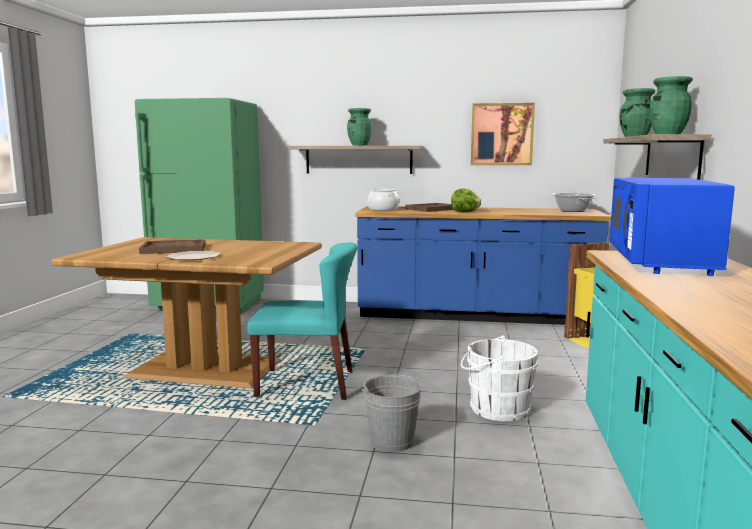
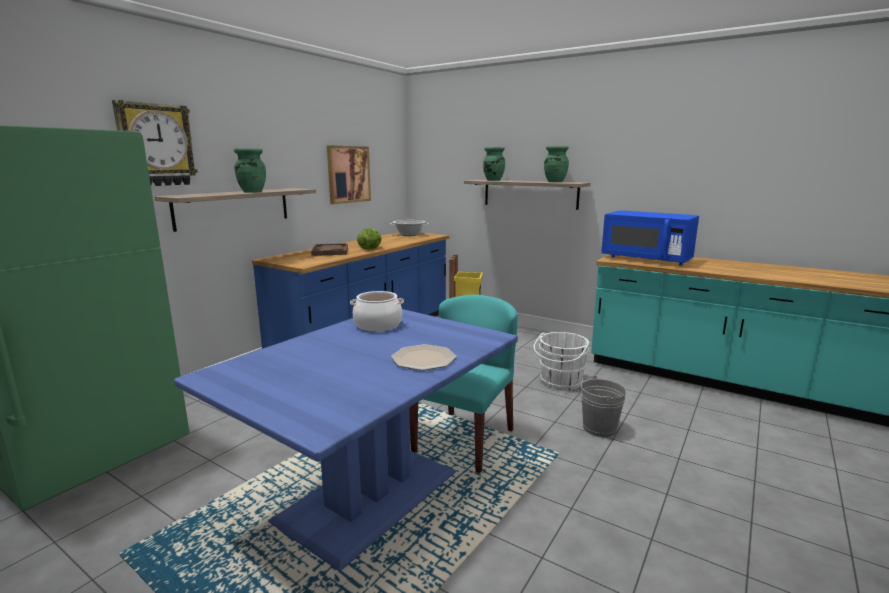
camera: 65 degrees left, 5 degrees up
brown dining table [52,237,322,388] -> blue dining table [174,309,518,572]
brown tray [139,239,205,254] -> none
cooking pot [367,189,399,211] -> cooking pot moved to [350,291,404,331]
none -> wall clock [112,100,198,186]

